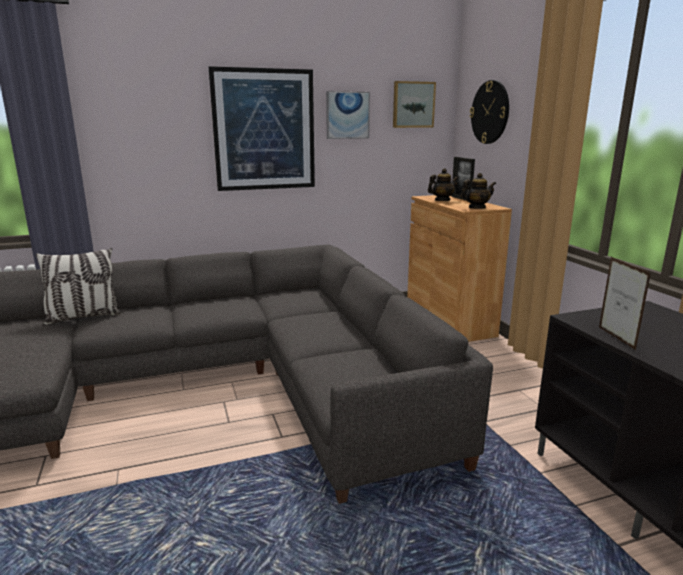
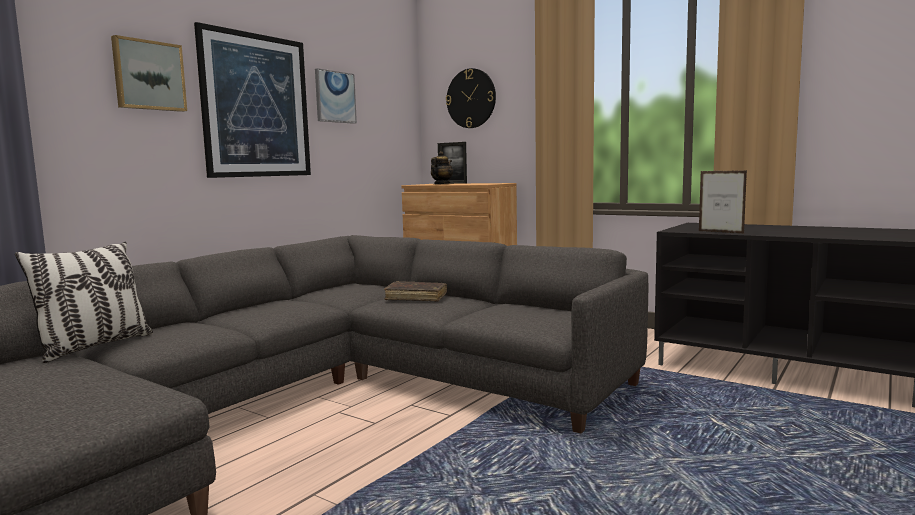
camera: 35 degrees left, 10 degrees down
picture [393,81,436,128] -> picture moved to [111,35,187,112]
teapot [460,173,496,209] -> none
none -> brown book [384,281,447,302]

